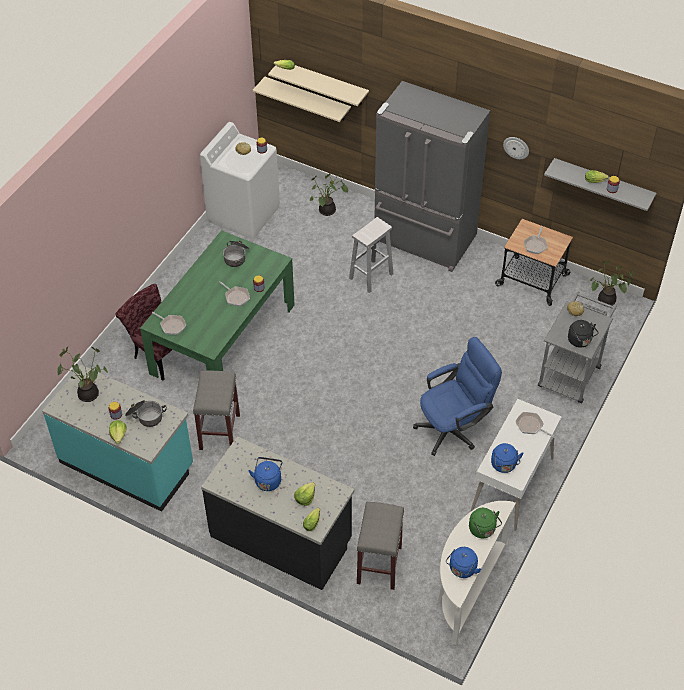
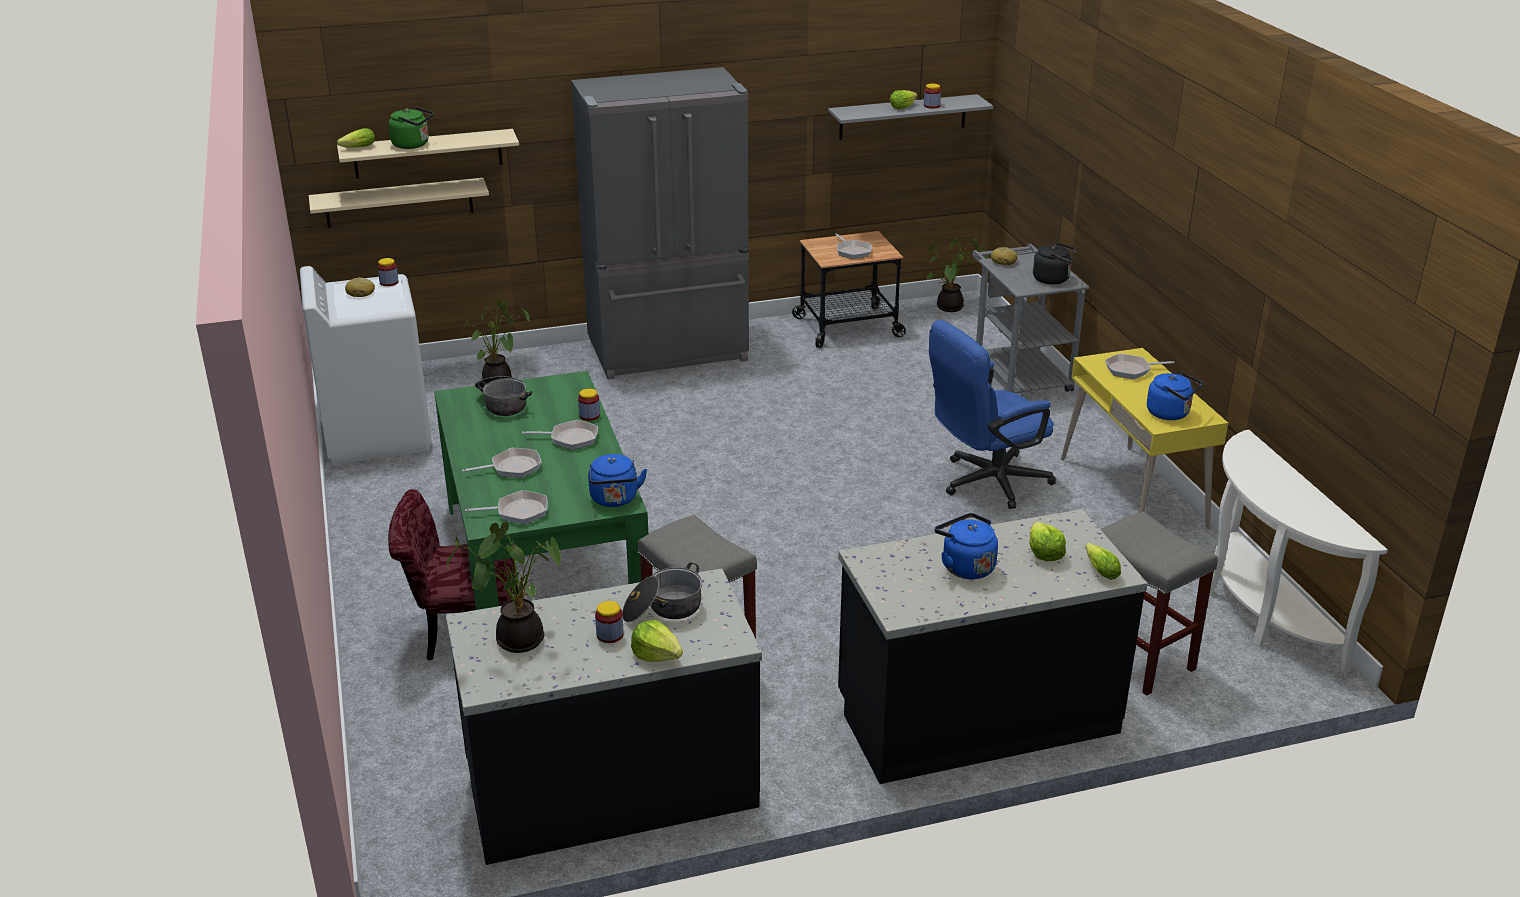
camera: 45 degrees left, 20 degrees down
turquoise counter [42,365,193,512] -> black counter [446,568,762,865]
white stool [349,217,393,293] -> none
blue office chair [413,337,502,456] -> blue office chair turned 135 degrees counterclockwise [929,320,1056,509]
blue kettle [446,547,482,578] -> blue kettle moved to [588,454,647,507]
green kettle [469,508,502,538] -> green kettle moved to [388,106,433,149]
white desk [471,399,562,531] -> yellow desk [1061,348,1228,529]
wall clock [503,137,529,159] -> none
none -> frying pan [462,448,542,478]

